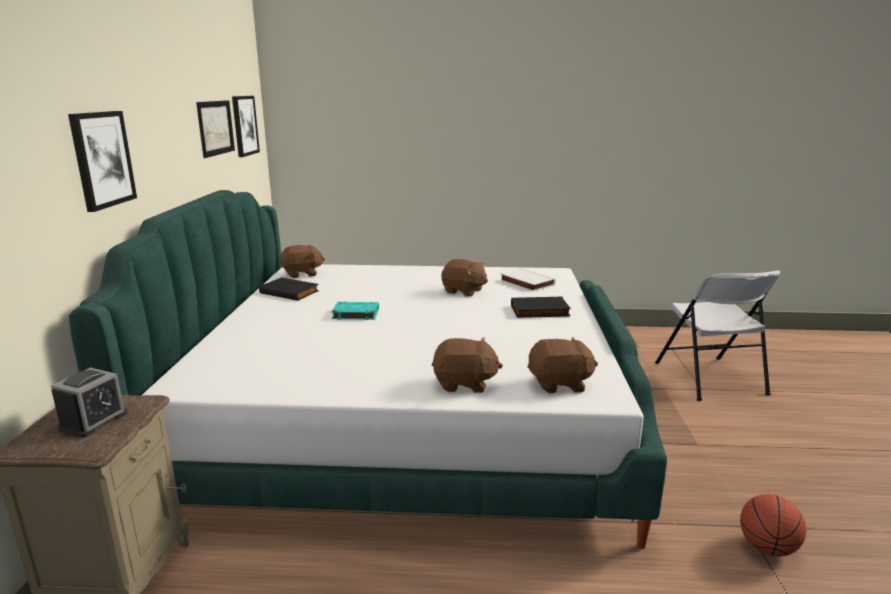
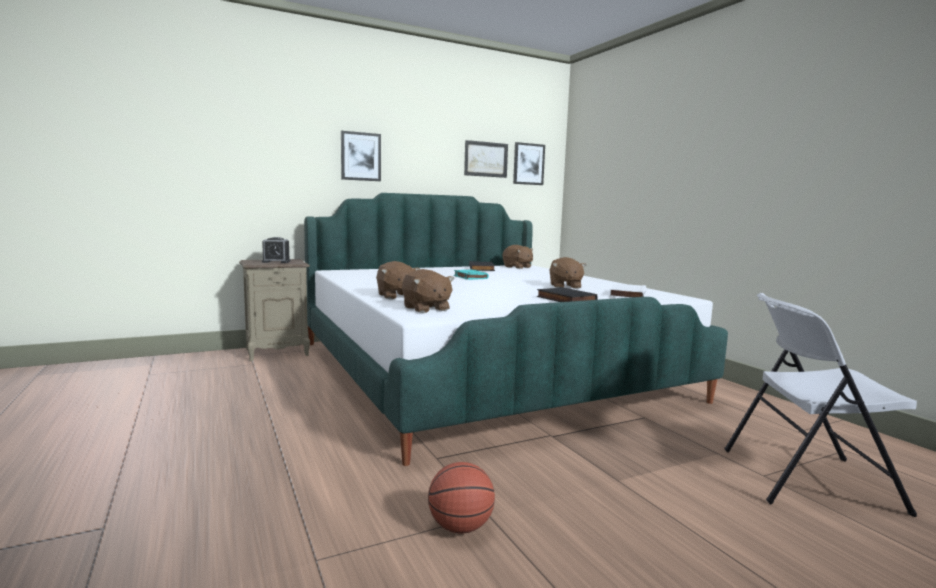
camera: 60 degrees right, 10 degrees down
white chair [655,271,781,401] -> white chair turned 45 degrees clockwise [725,293,917,517]

